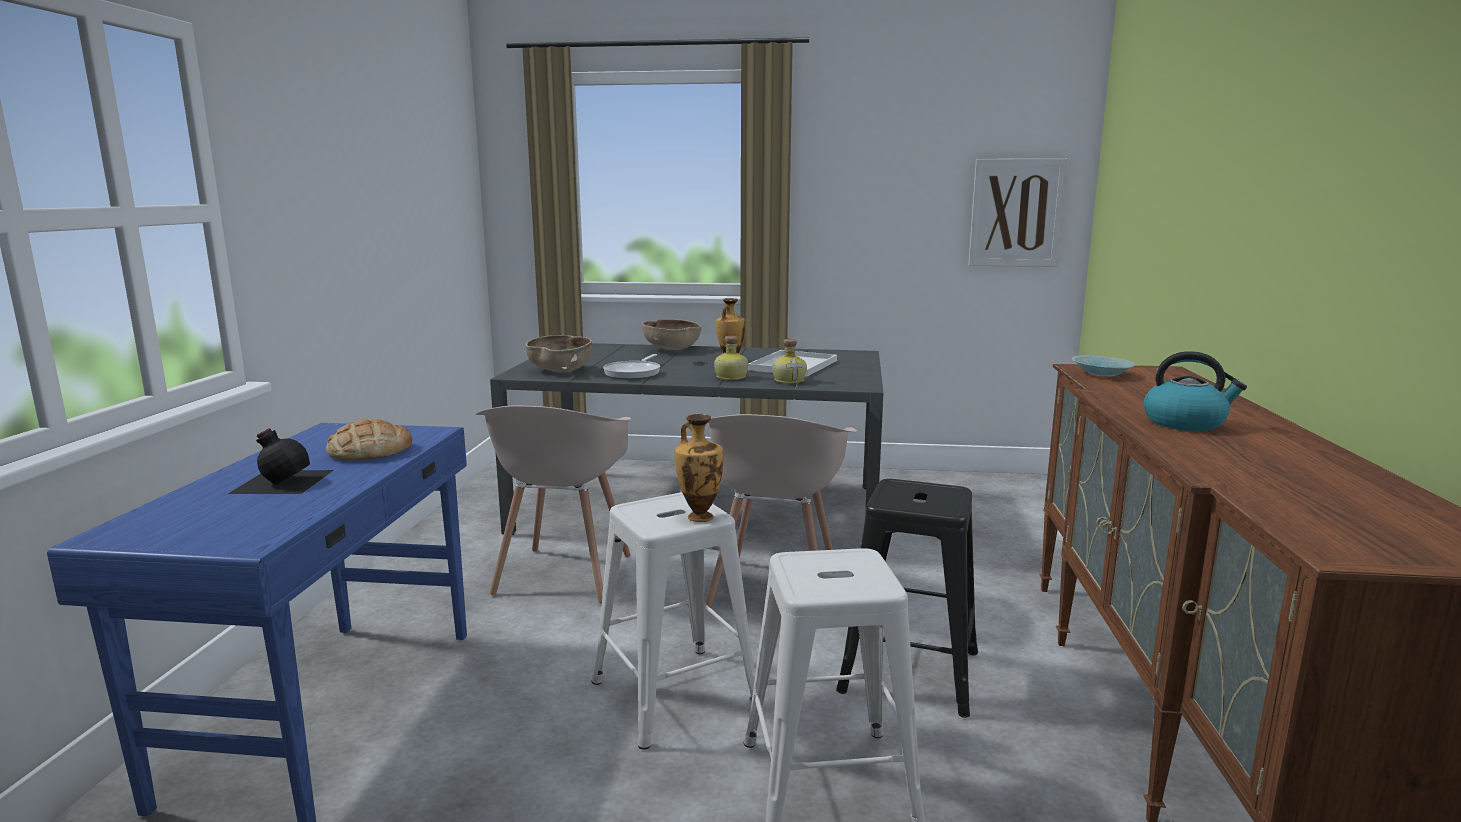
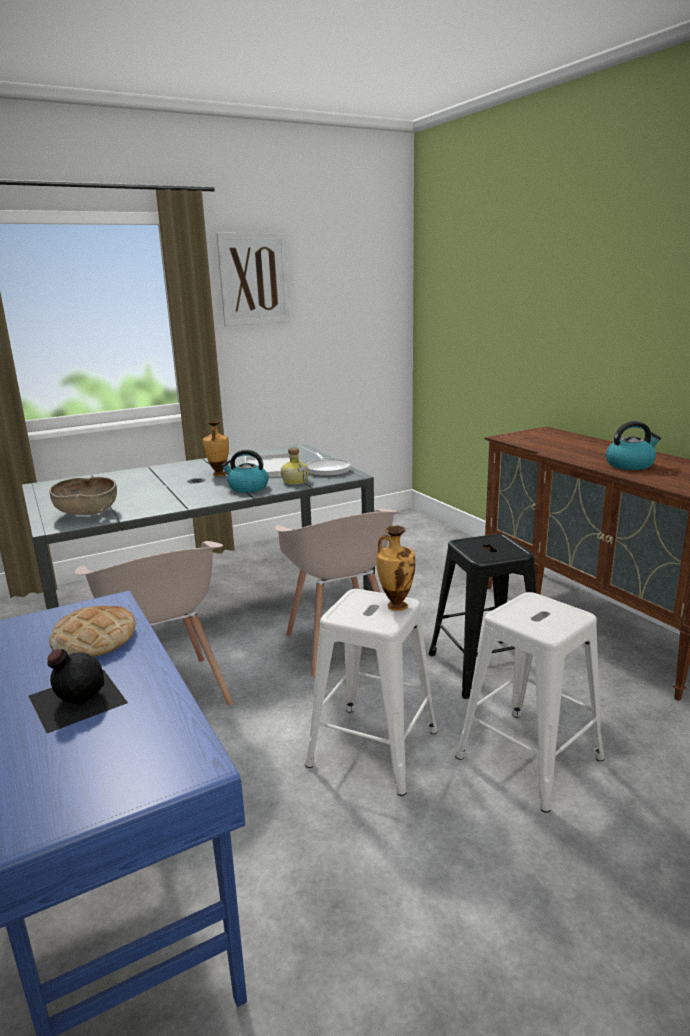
camera: 35 degrees left, 5 degrees up
frying pan [603,354,660,379] -> frying pan moved to [306,453,351,476]
brown bowl [642,319,701,350] -> none
bottle [714,336,748,380] -> kettle [221,450,269,493]
picture [969,159,1067,267] -> picture moved to [216,233,290,326]
turquoise bowl [1072,356,1135,377] -> none

